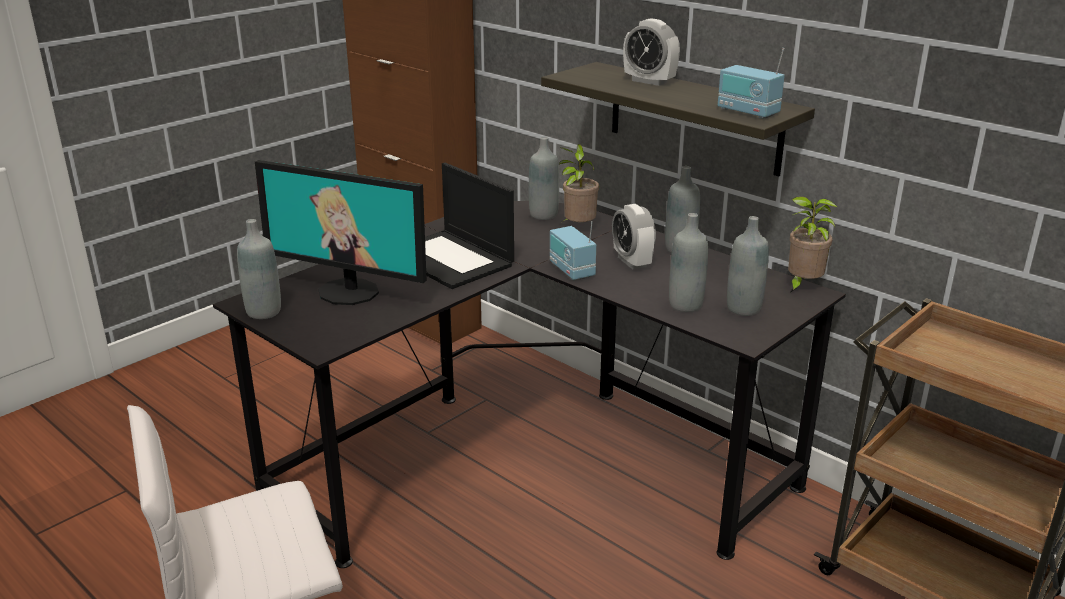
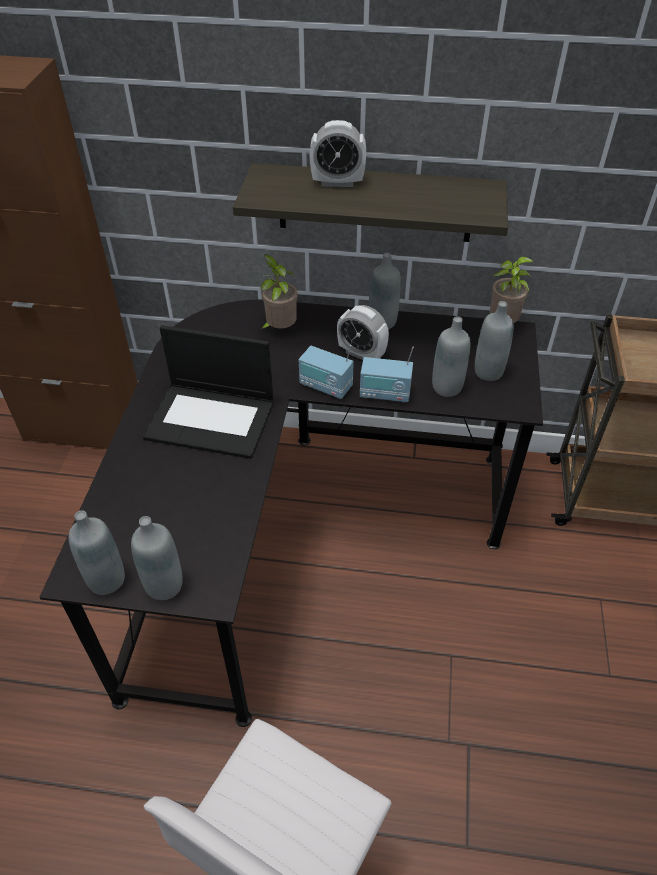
camera: 35 degrees left, 20 degrees up
monitor [255,160,427,305] -> none
grey bottle [529,137,559,220] -> grey bottle moved to [131,516,183,600]
radio [718,48,785,119] -> radio moved to [360,346,414,403]

